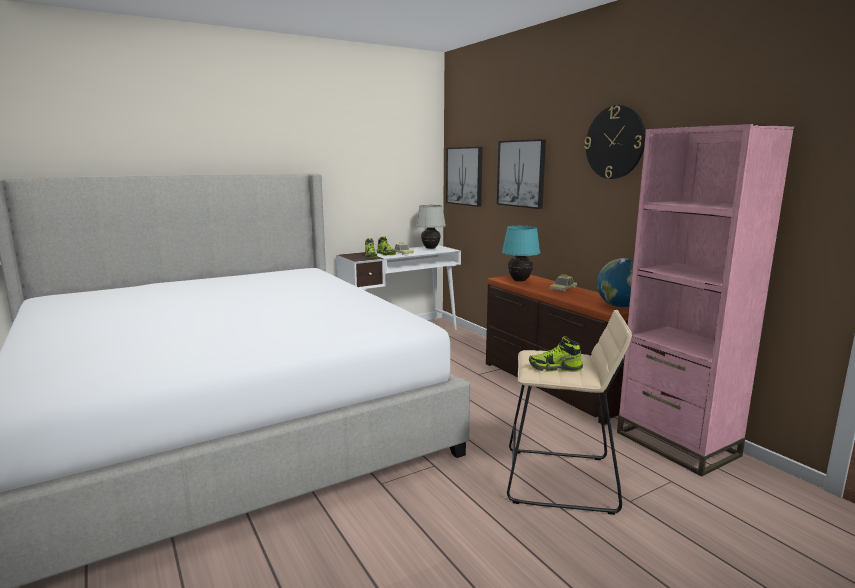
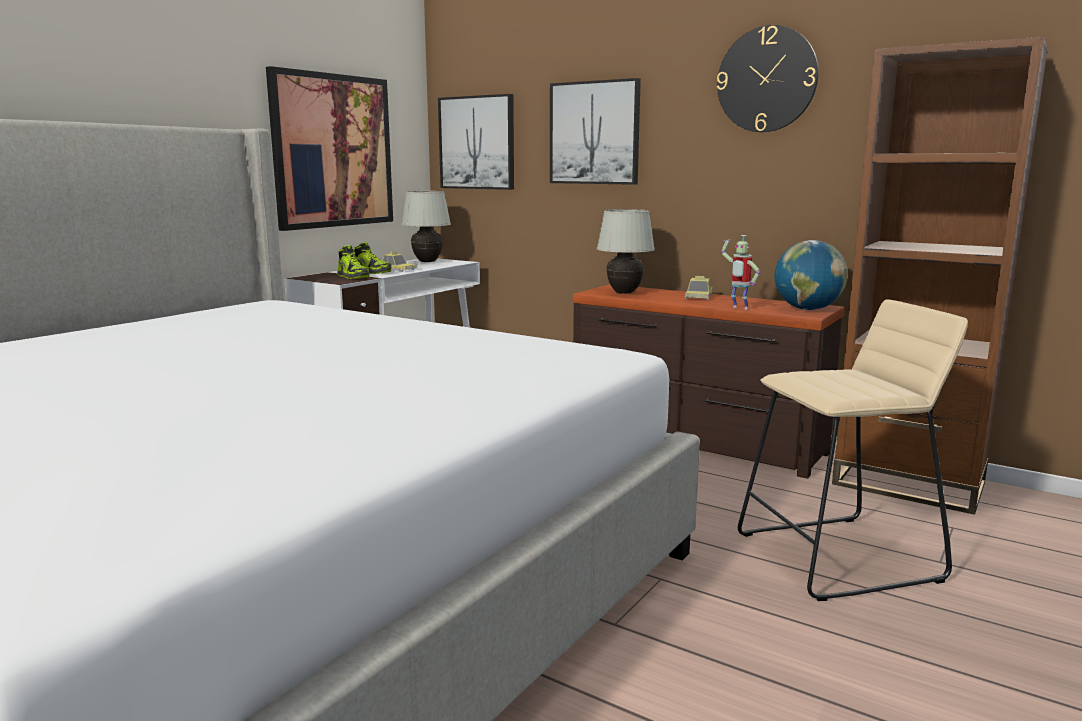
camera: 25 degrees left, 0 degrees up
turquoise table lamp [502,226,540,282] -> white table lamp [597,209,655,294]
shoe [529,336,583,372] -> none
pink bookcase [617,124,794,476] -> brown bookcase [832,37,1048,515]
none -> picture [266,66,393,231]
none -> toy robot [721,235,760,309]

